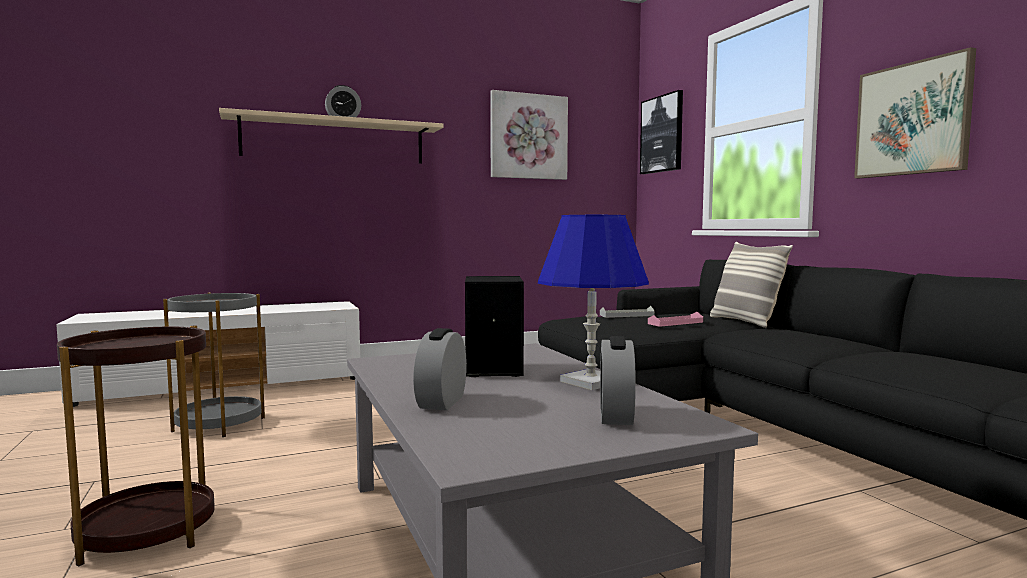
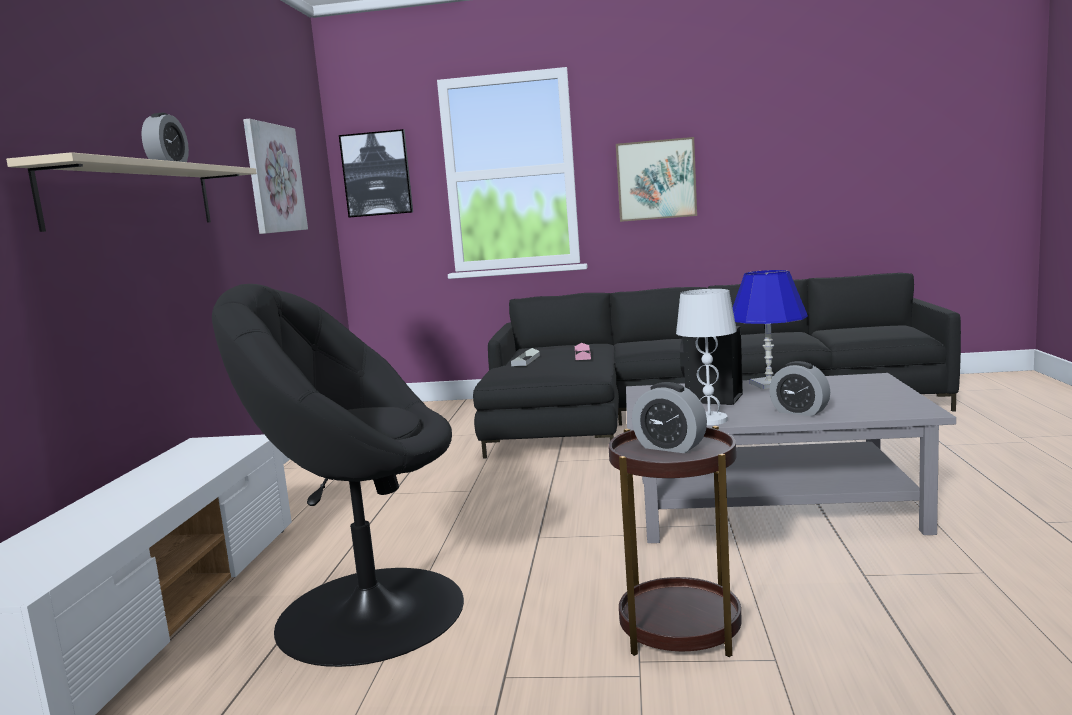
camera: 60 degrees left, 5 degrees up
grey side table [163,292,265,437] -> black armchair [212,284,464,667]
alarm clock [600,336,636,425] -> alarm clock moved to [632,382,707,453]
pillow [710,242,793,328] -> none
none -> white table lamp [676,289,737,425]

